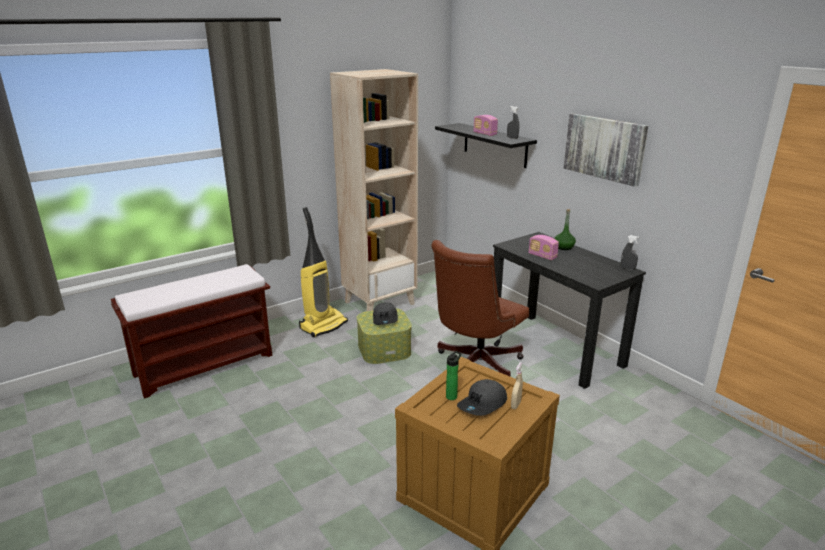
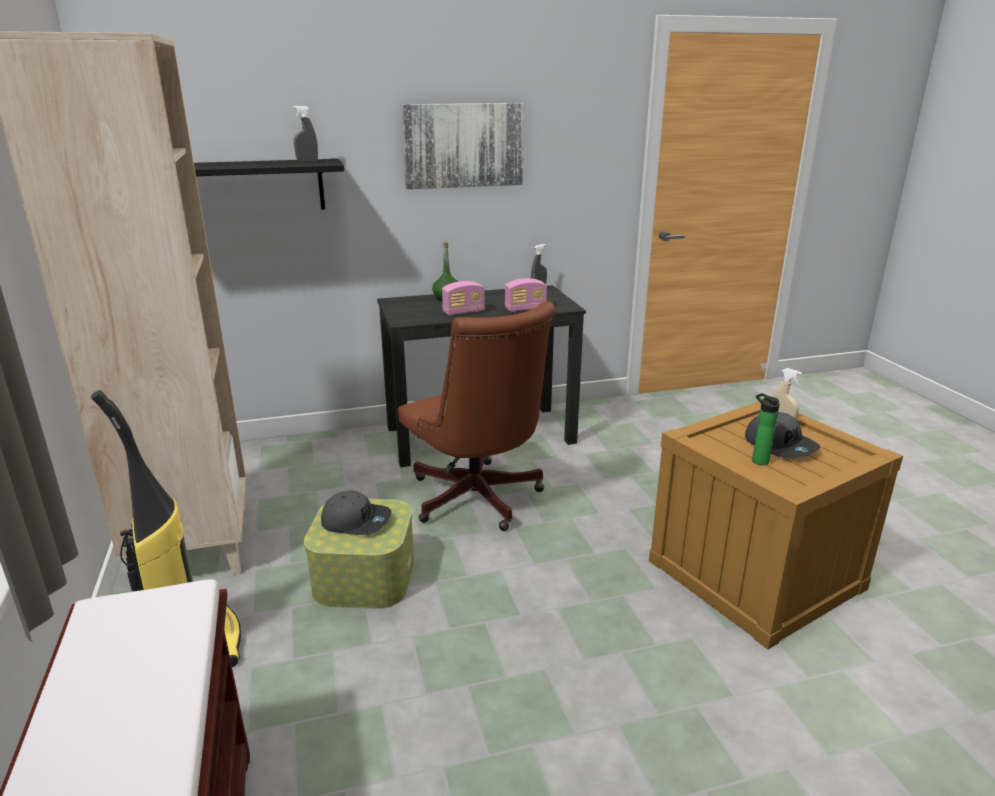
camera: 70 degrees left, 0 degrees up
radio [473,115,498,136] -> radio moved to [505,278,547,312]

